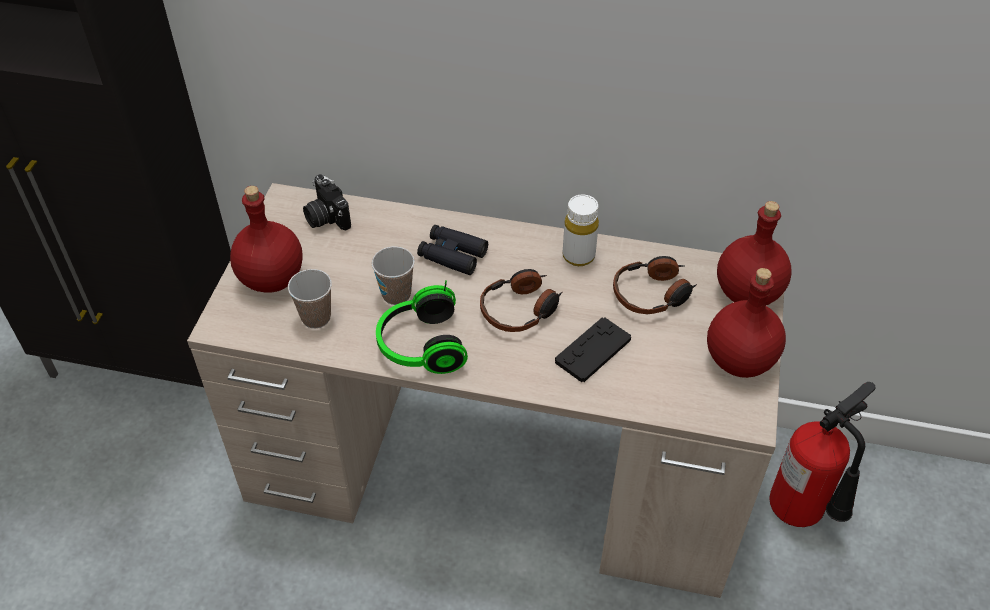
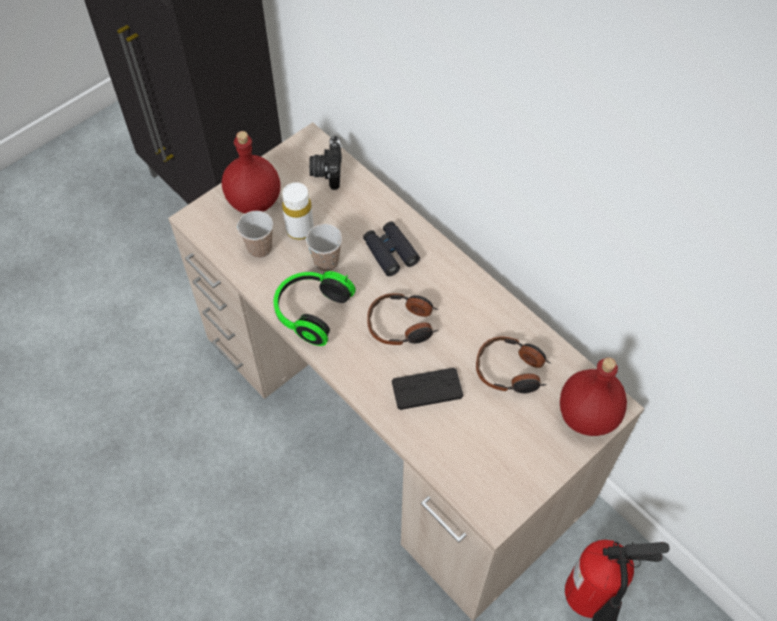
camera: 35 degrees right, 10 degrees up
white bottle [563,195,599,266] -> white bottle moved to [282,182,314,240]
red bottle [707,268,786,378] -> none

